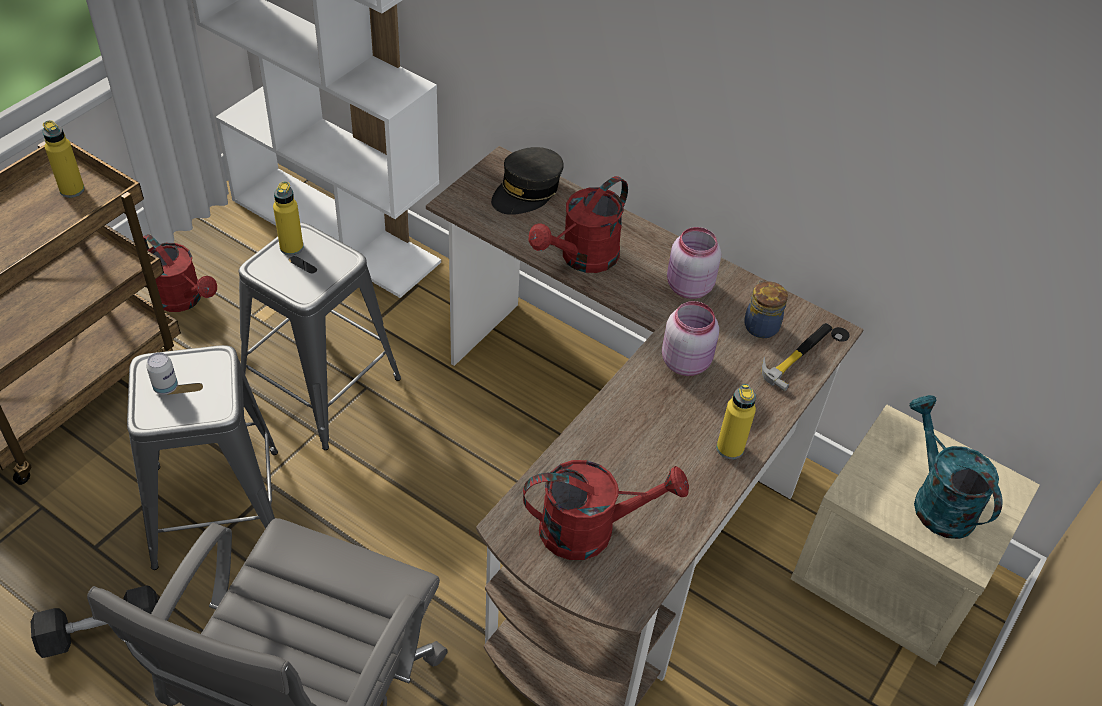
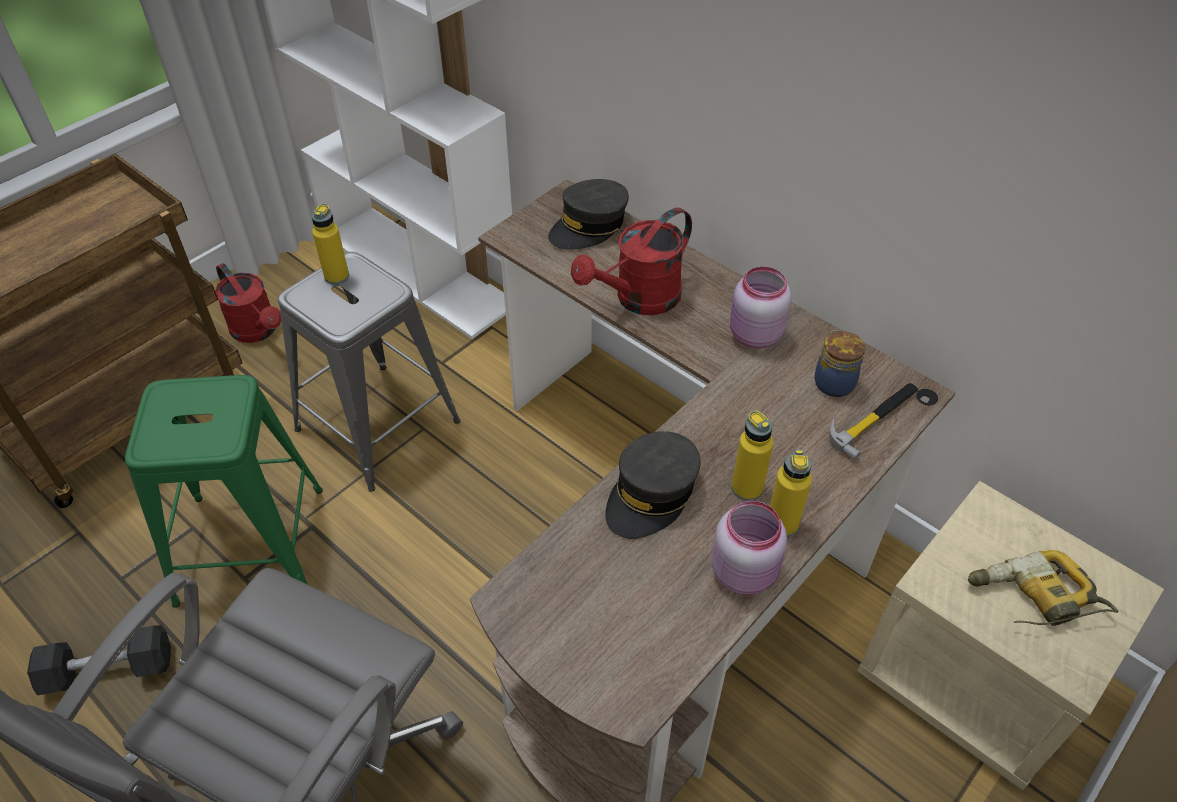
camera: 10 degrees right, 0 degrees up
yellow bottle [43,120,85,198] -> yellow bottle moved to [731,411,773,501]
grey stool [127,345,278,570] -> green stool [125,375,323,607]
can [146,352,178,395] -> none
red watering can [523,460,689,560] -> none
pink jar [662,301,719,376] -> pink jar moved to [711,501,787,595]
turquoise watering can [909,395,1003,539] -> power drill [968,550,1119,626]
none -> grey cap [605,431,701,539]

